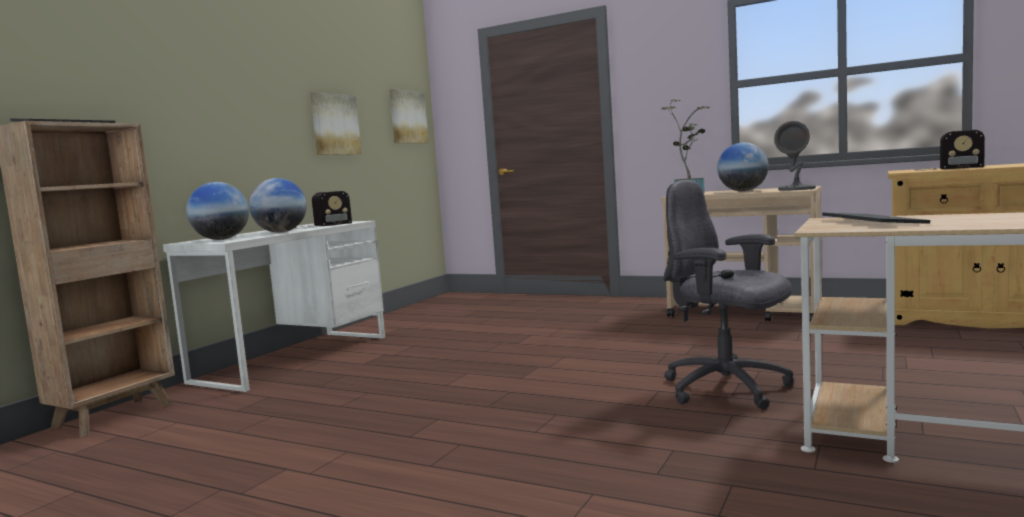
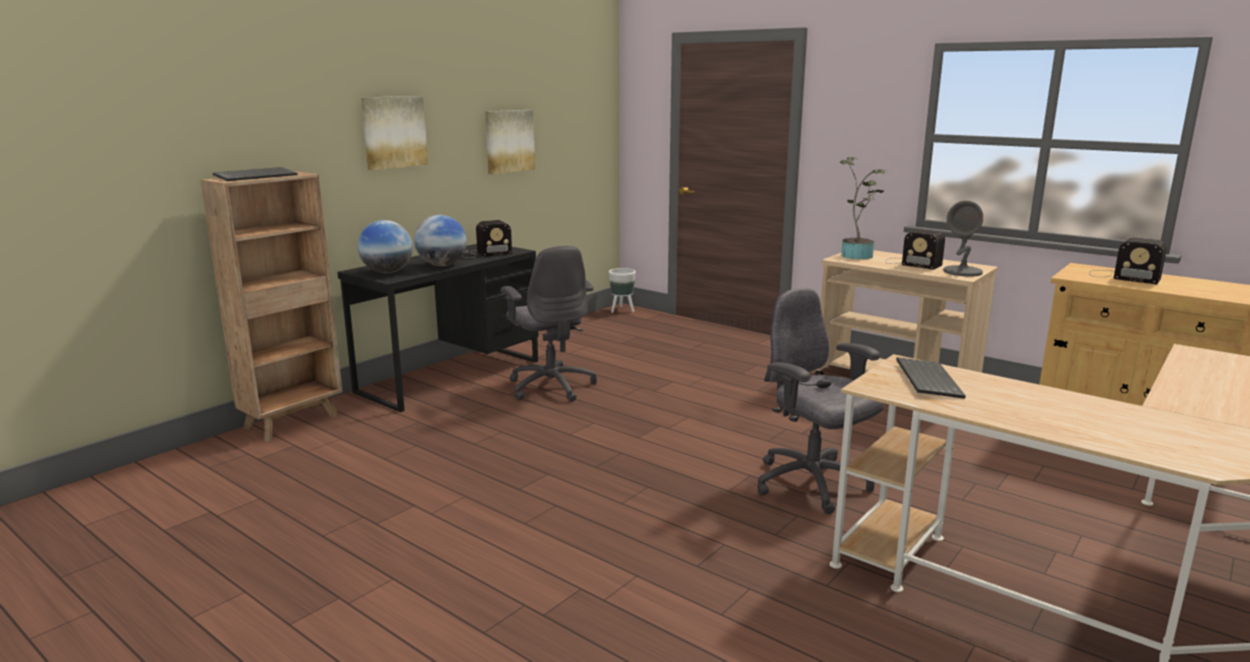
camera: 10 degrees right, 10 degrees up
white desk [163,221,385,392] -> black desk [338,244,539,412]
picture [389,89,429,143] -> picture moved to [361,96,428,170]
globe [717,142,769,191] -> radio [885,229,945,270]
none -> grey office chair [501,246,597,402]
none -> white planter [609,268,636,313]

